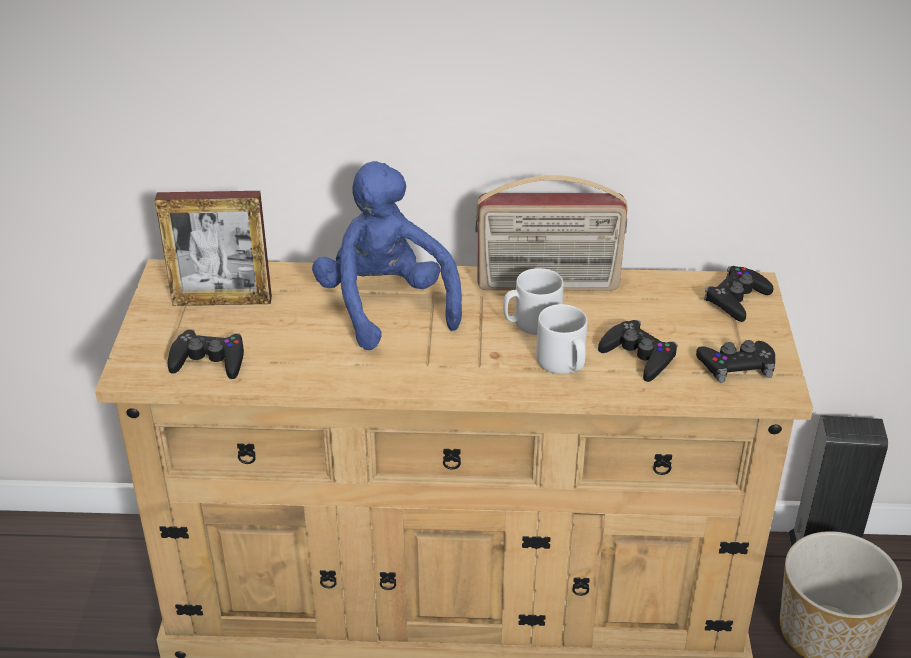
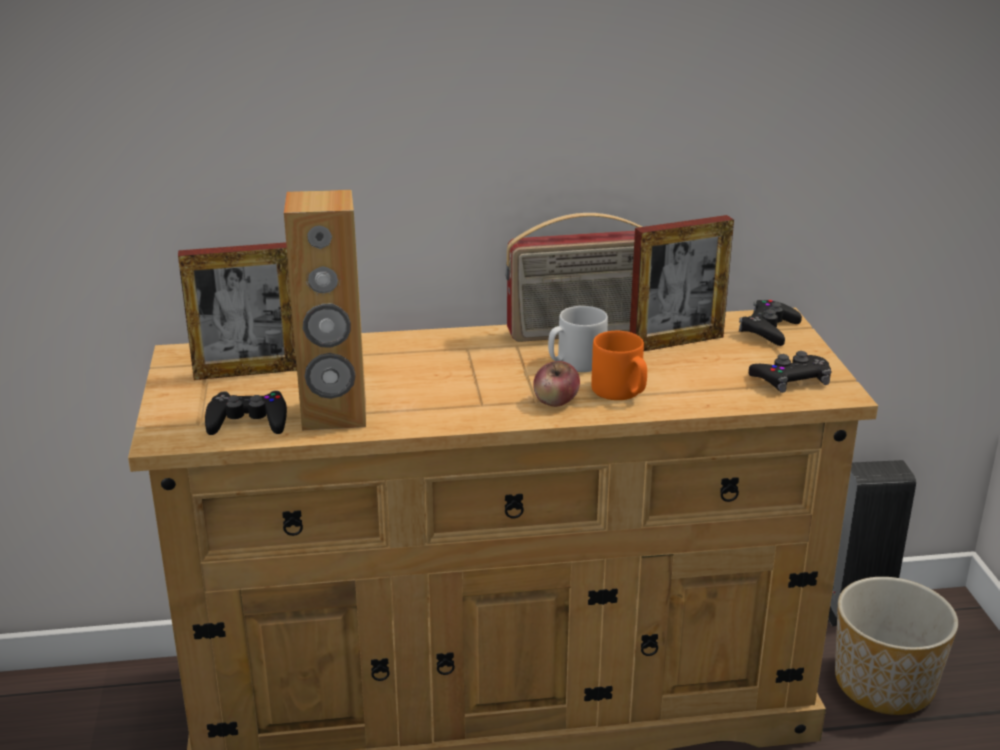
camera: 10 degrees left, 10 degrees down
blue plush toy [312,161,462,350] -> none
grey mug [536,304,588,374] -> orange mug [591,331,647,400]
black game controller [598,320,677,382] -> none
none -> brown speaker [284,190,366,430]
none -> apple [533,361,580,407]
none -> picture frame [630,215,734,351]

